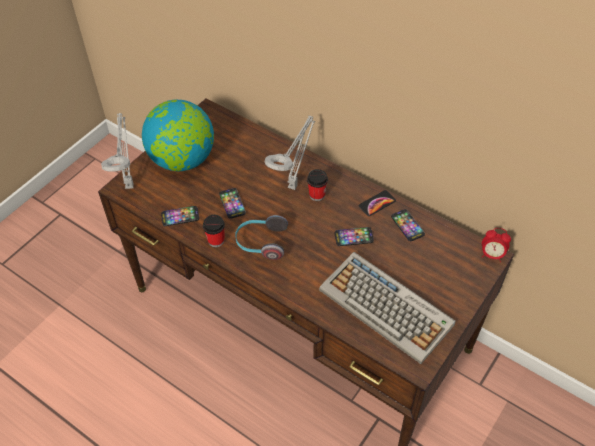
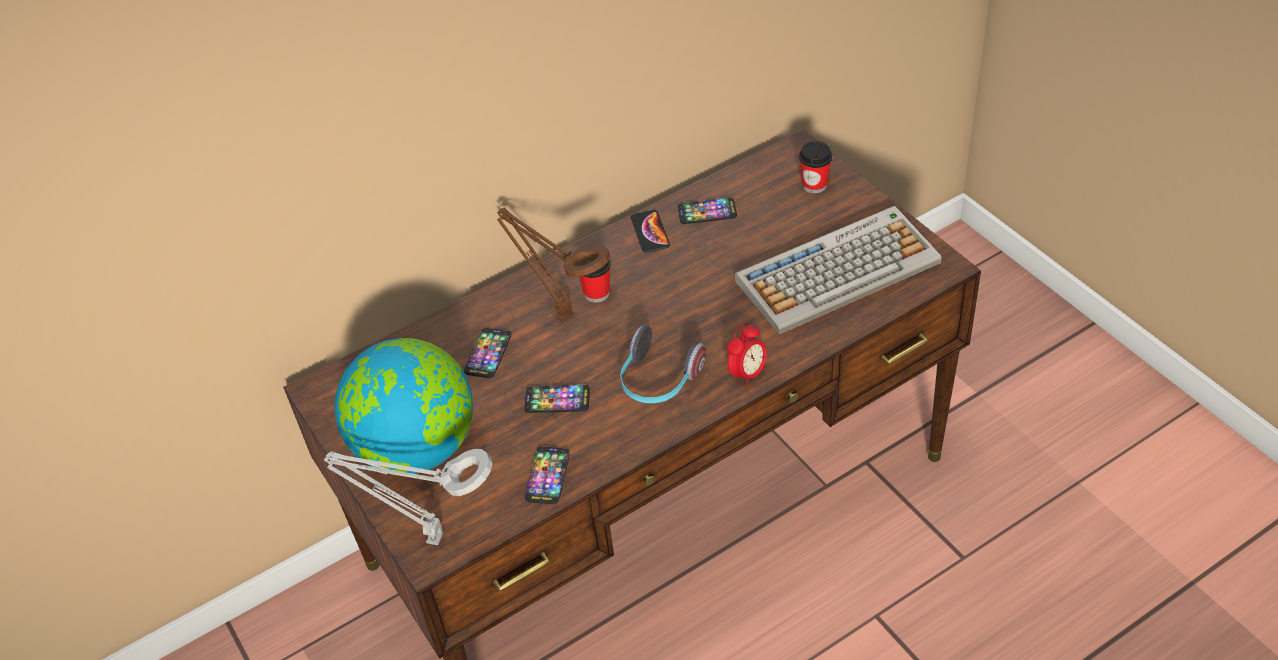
camera: 65 degrees left, 5 degrees down
cup [203,215,225,247] -> cup moved to [799,141,832,194]
grey table lamp [265,116,315,190] -> brown table lamp [497,208,610,323]
phone [335,227,374,246] -> phone moved to [464,328,511,378]
alarm clock [482,228,511,262] -> alarm clock moved to [727,323,767,387]

